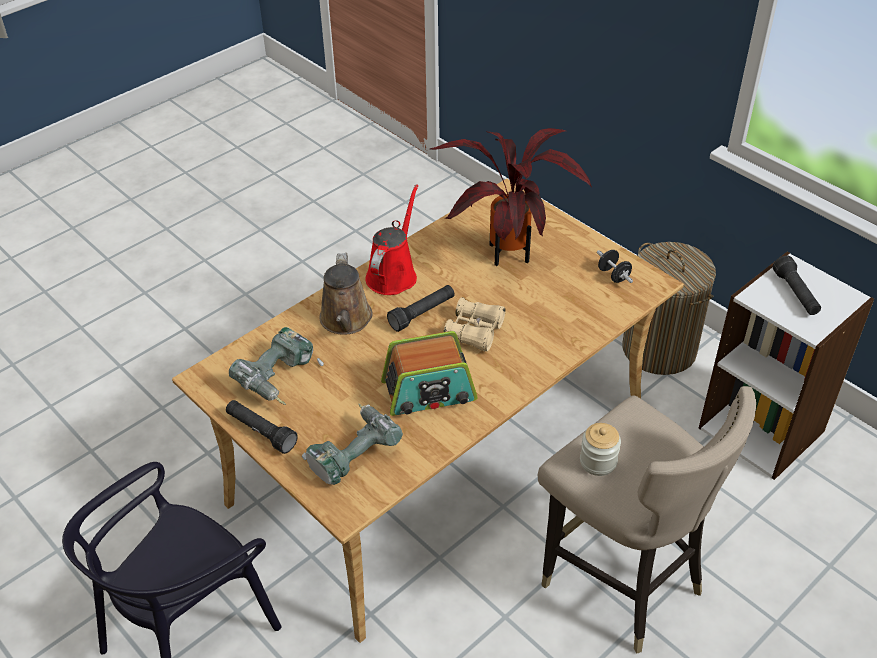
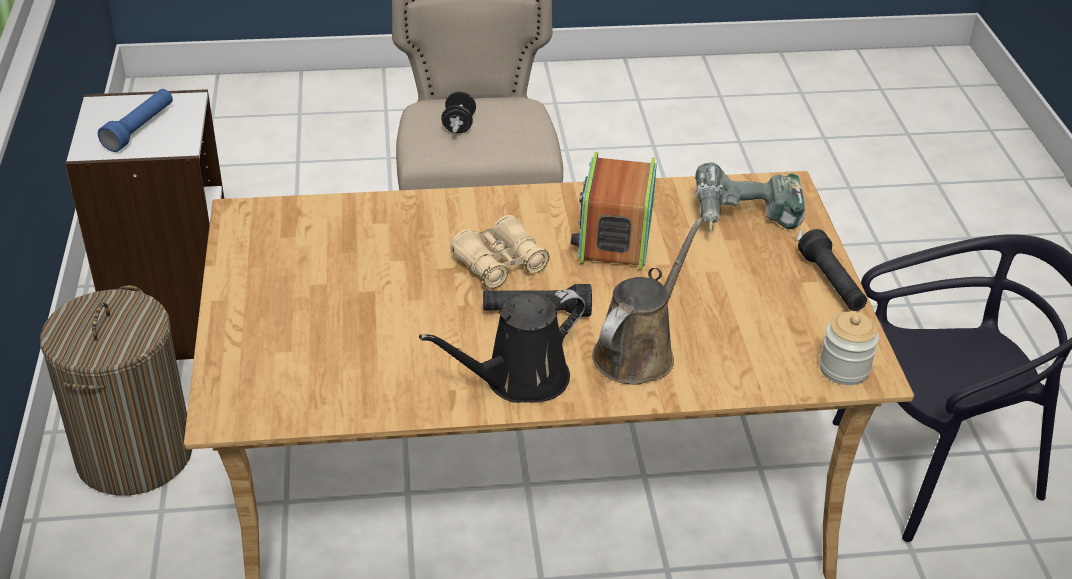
camera: 145 degrees left, 5 degrees down
power drill [229,327,324,405] -> none
red watering can [365,184,418,295] -> black watering can [419,289,585,403]
radio [381,331,477,416] -> radio turned 105 degrees counterclockwise [571,152,657,271]
potted plant [430,128,592,266] -> none
jar [580,423,621,476] -> jar moved to [819,312,879,385]
black dumbbell [597,250,633,283] -> black dumbbell moved to [441,92,476,133]
black flashlight [773,255,821,315] -> blue flashlight [98,89,173,152]

